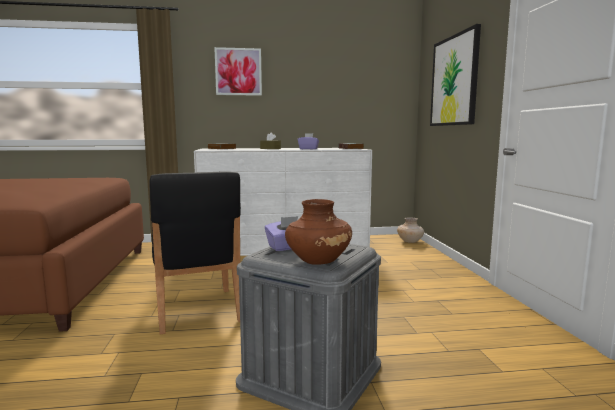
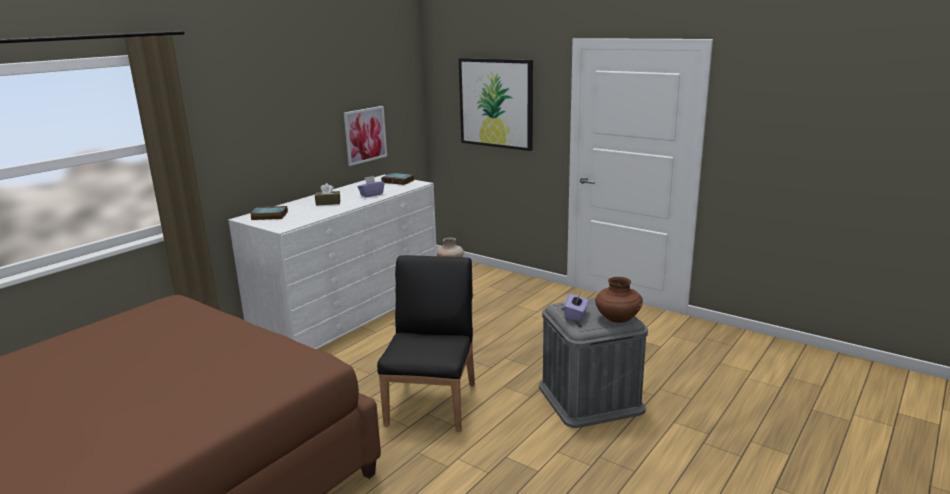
camera: 45 degrees left, 10 degrees up
black chair [150,171,241,335] -> black chair turned 105 degrees counterclockwise [377,255,475,432]
picture [214,47,262,96] -> picture moved to [344,106,387,166]

